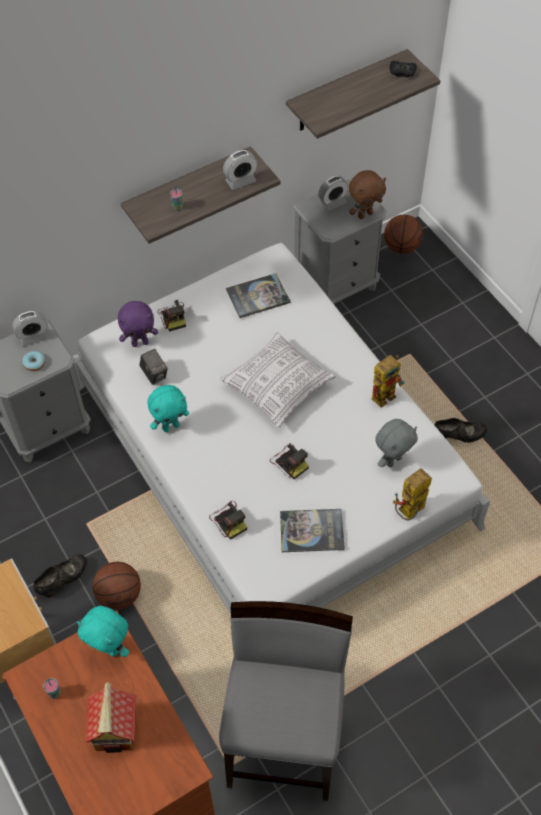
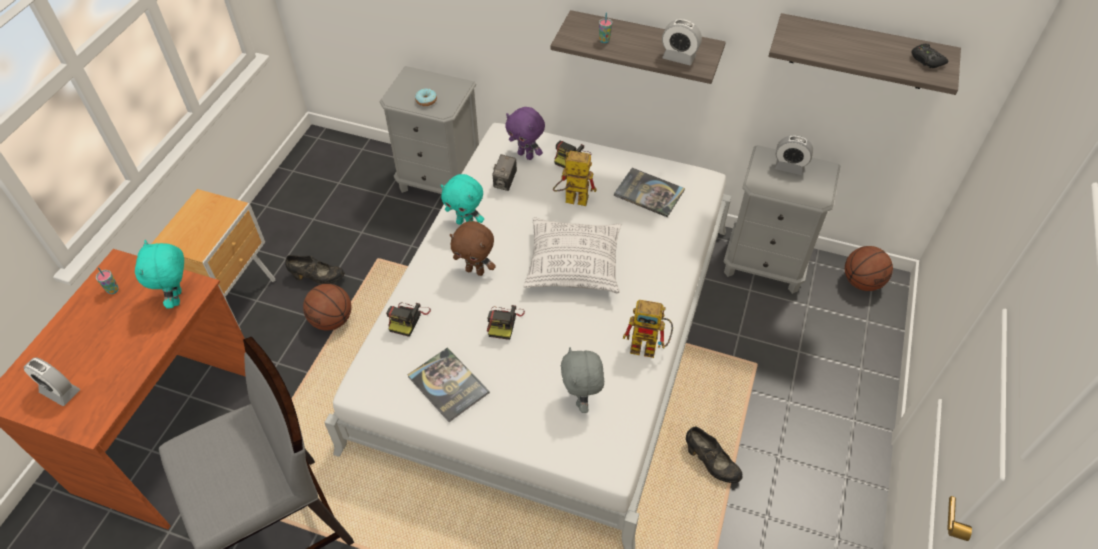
camera: 50 degrees right, 5 degrees down
alarm clock [12,311,48,347] -> alarm clock moved to [24,358,80,406]
toy house [85,681,136,753] -> none
brown plush toy [349,170,386,219] -> brown plush toy moved to [450,221,496,276]
grey plush toy [375,419,418,467] -> grey plush toy turned 75 degrees clockwise [561,347,604,413]
toy robot [393,468,432,520] -> toy robot moved to [553,151,597,206]

